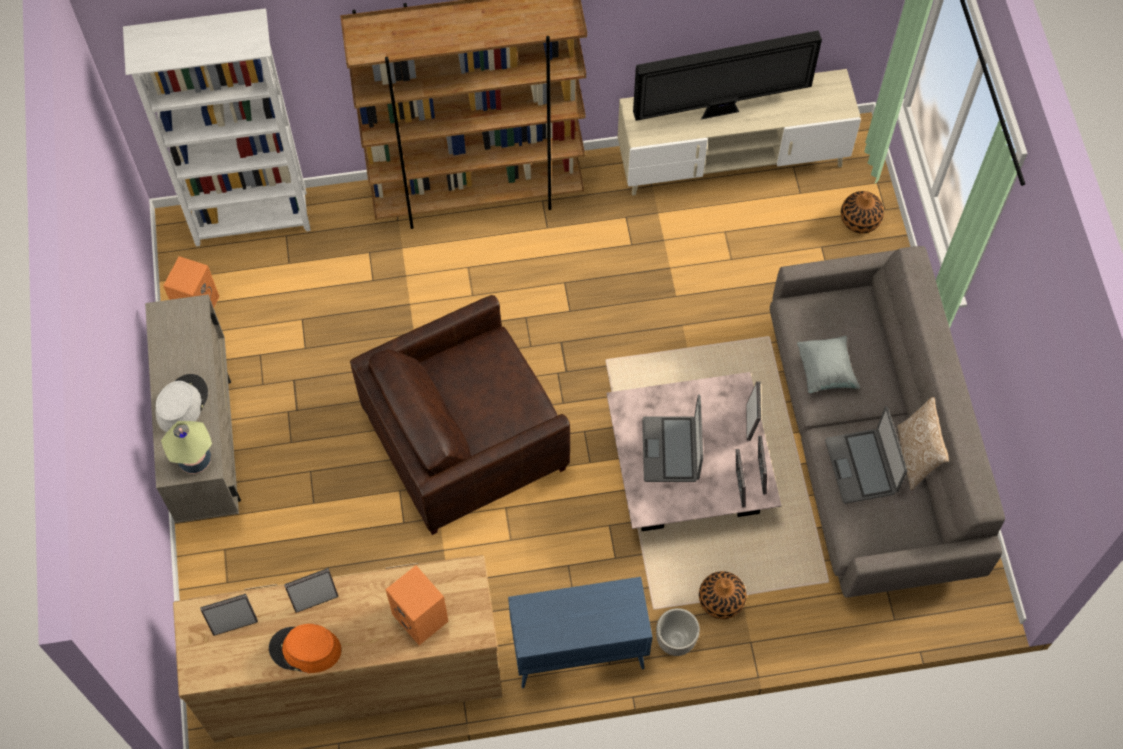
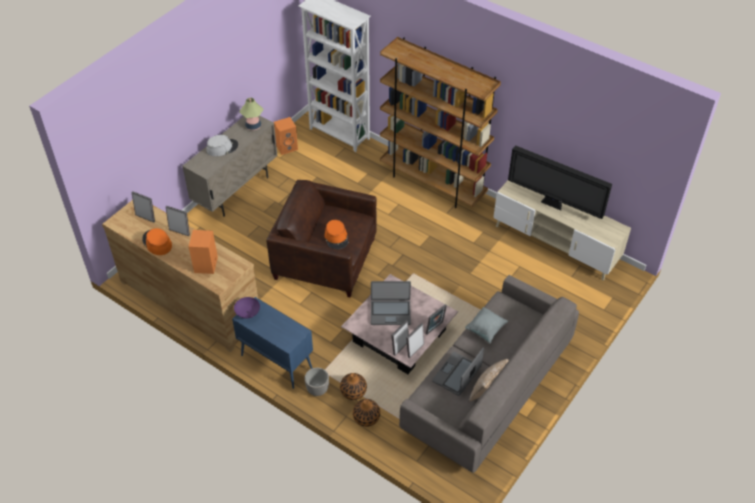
camera: 45 degrees right, 15 degrees down
table lamp [161,421,212,474] -> table lamp moved to [240,98,263,130]
laptop [642,394,703,482] -> laptop turned 135 degrees counterclockwise [371,281,411,325]
vase [841,191,884,234] -> vase moved to [353,399,380,427]
none -> purple bowl [234,297,260,318]
none -> orange hat [325,220,348,249]

